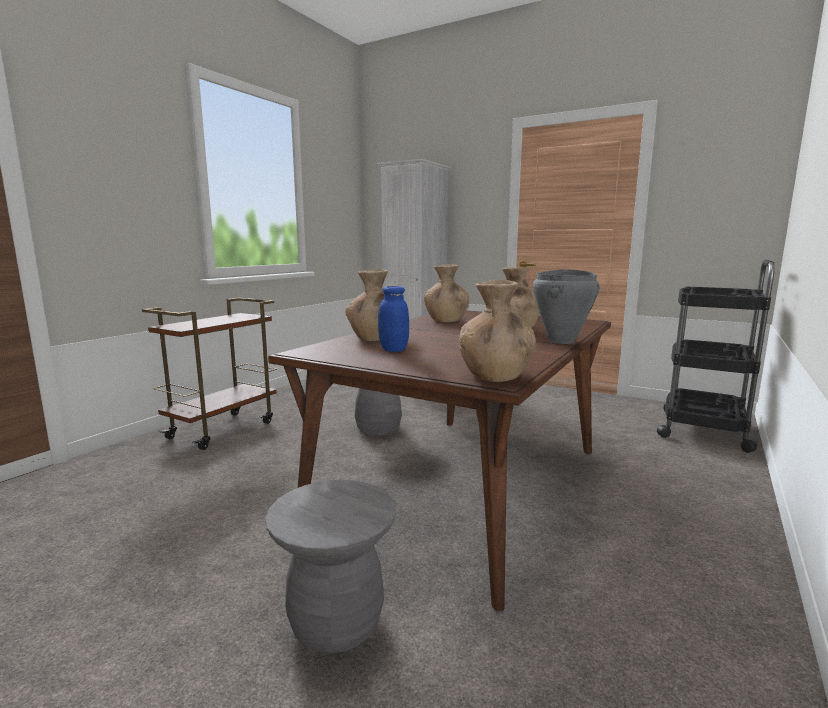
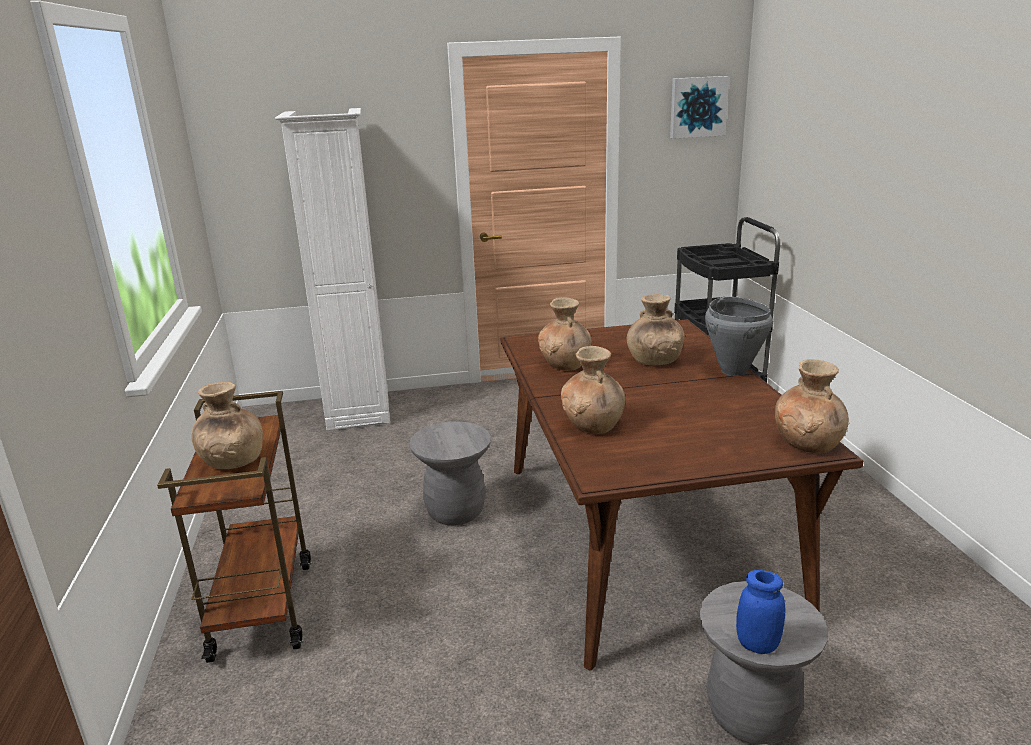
camera: 40 degrees left, 10 degrees up
blue jar [378,286,409,352] -> blue jar moved to [736,570,785,654]
none -> brown vase [191,382,263,469]
none -> picture [670,76,729,139]

